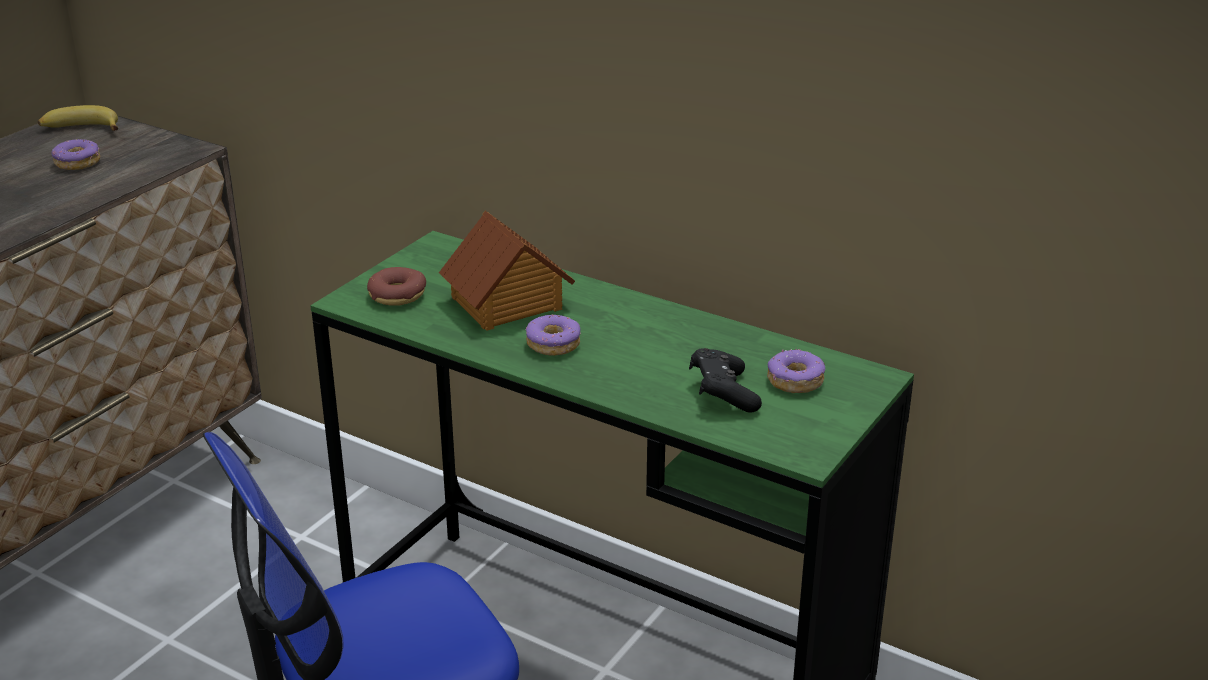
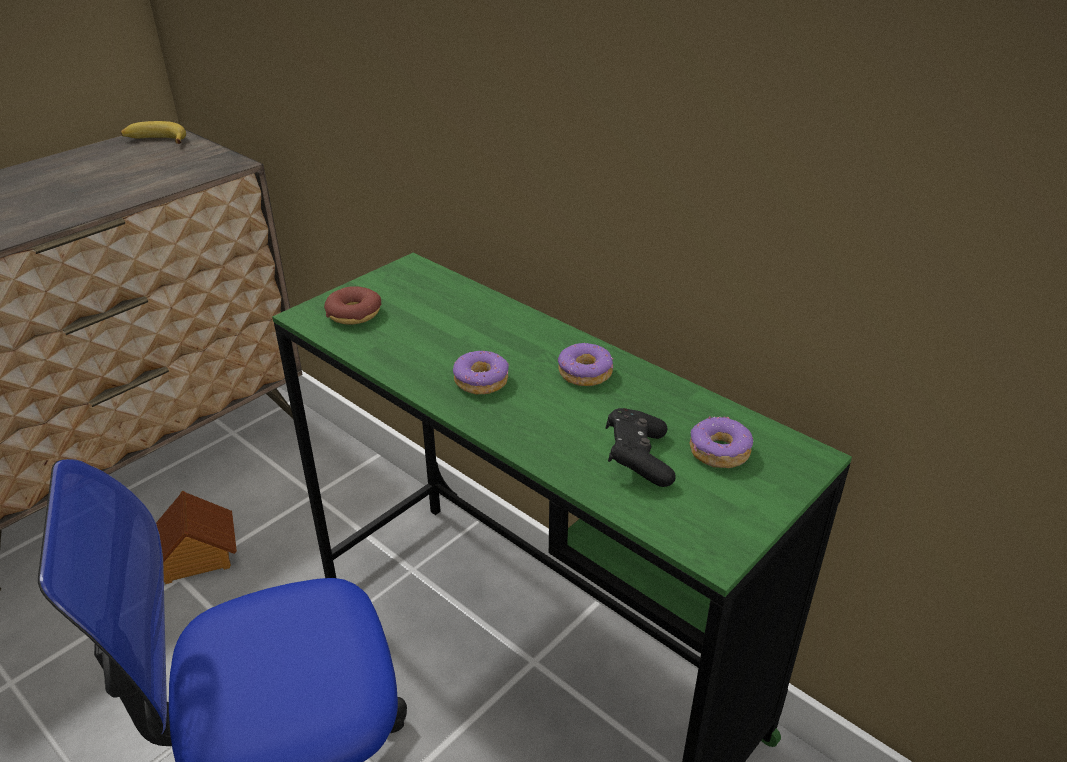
camera: 10 degrees right, 5 degrees up
donut [51,139,100,170] -> donut moved to [558,343,614,386]
toy house [439,211,575,331] -> toy house moved to [156,491,237,584]

